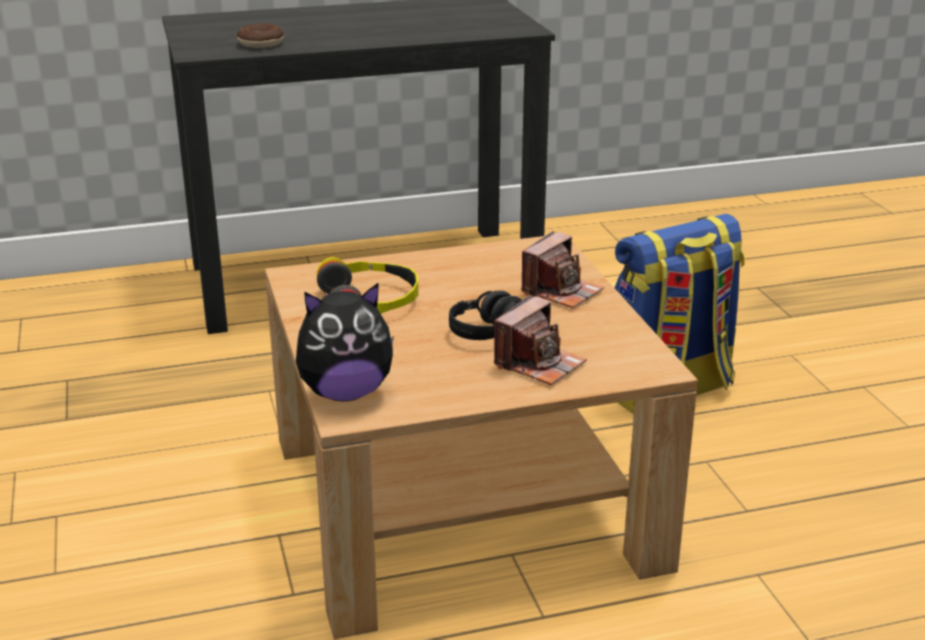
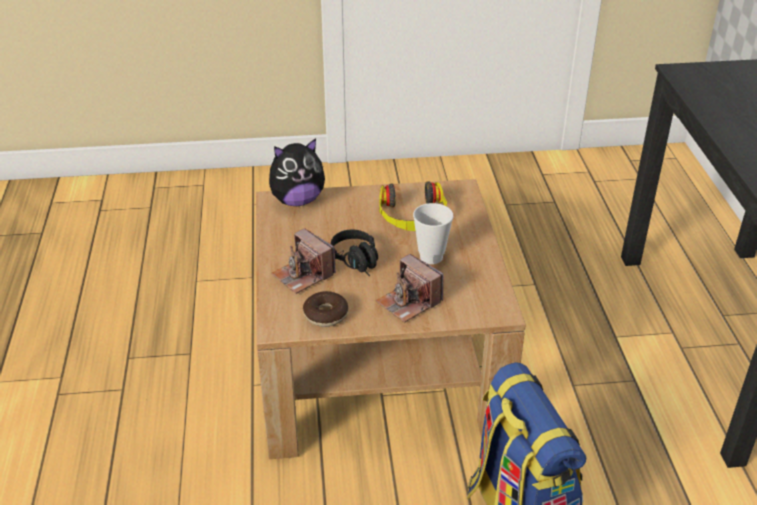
camera: 100 degrees right, 10 degrees up
donut [237,23,284,48] -> donut moved to [303,291,348,327]
plush toy [296,283,394,401] -> plush toy turned 105 degrees counterclockwise [269,138,325,206]
none -> cup [413,203,453,264]

